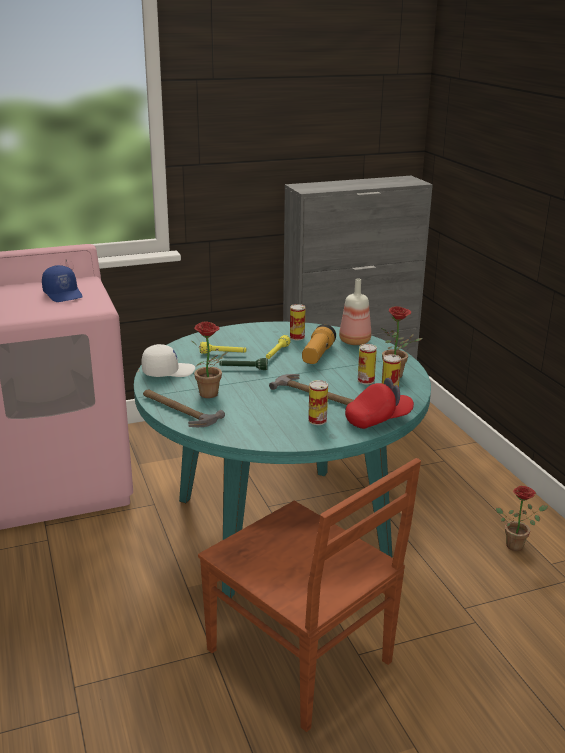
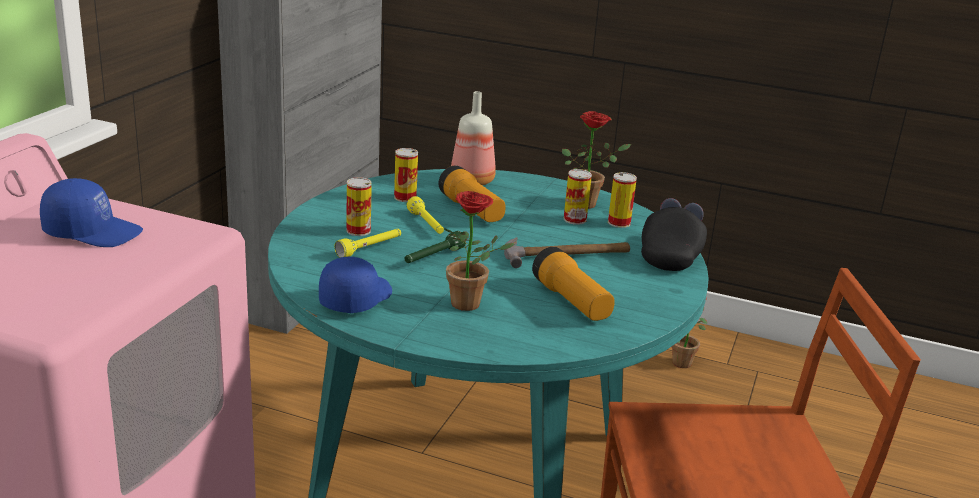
camera: 50 degrees left, 0 degrees up
white cap [142,344,195,377] -> blue cap [319,257,392,313]
hammer [143,389,225,427] -> none
can [308,380,328,425] -> can moved to [346,177,372,236]
red cap [345,378,414,429] -> black cap [641,198,707,271]
none -> flashlight [532,247,615,321]

